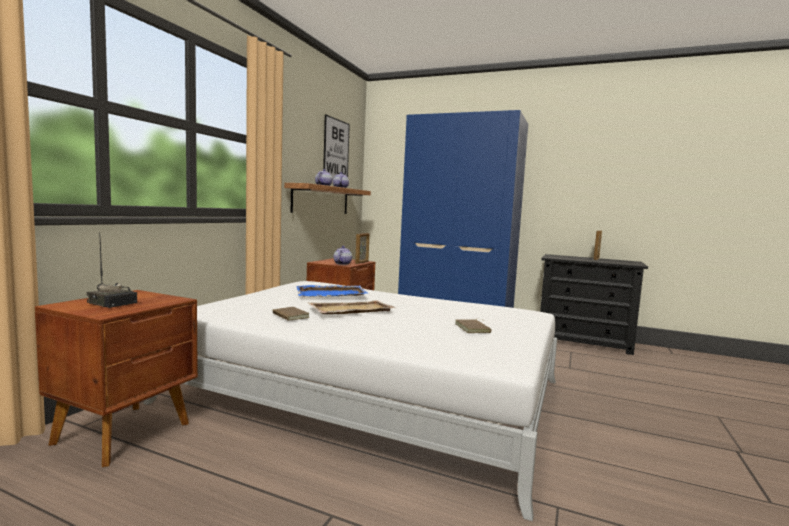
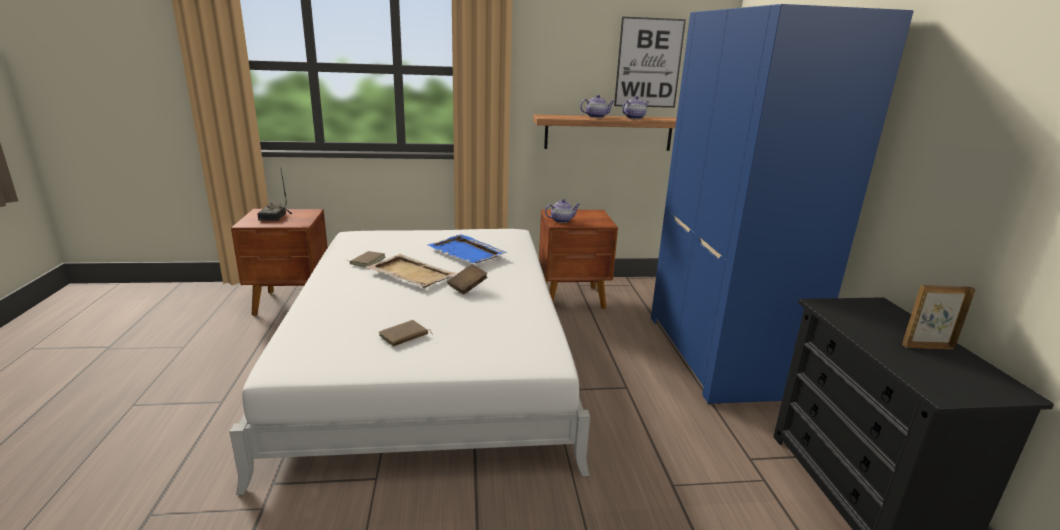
camera: 60 degrees right, 15 degrees up
picture frame [355,233,369,264] -> none
none -> brown book [447,264,487,294]

